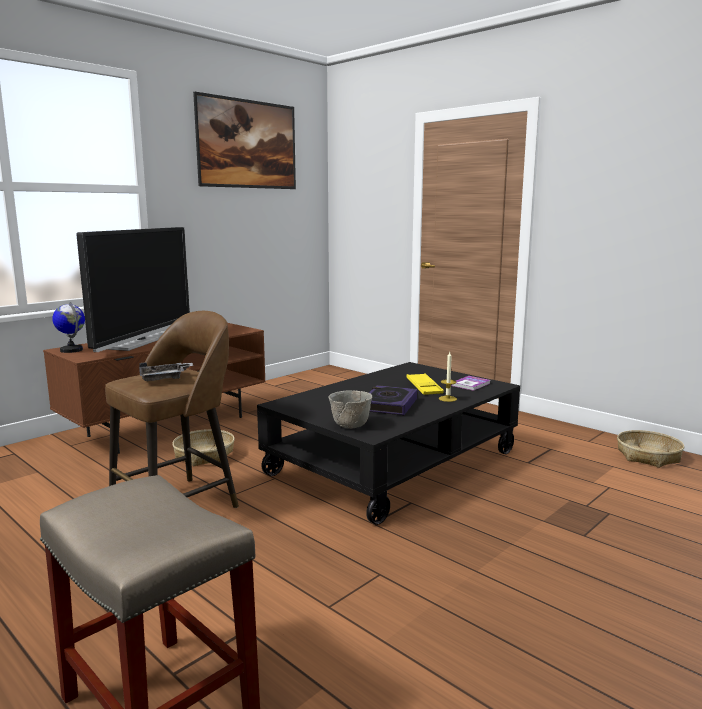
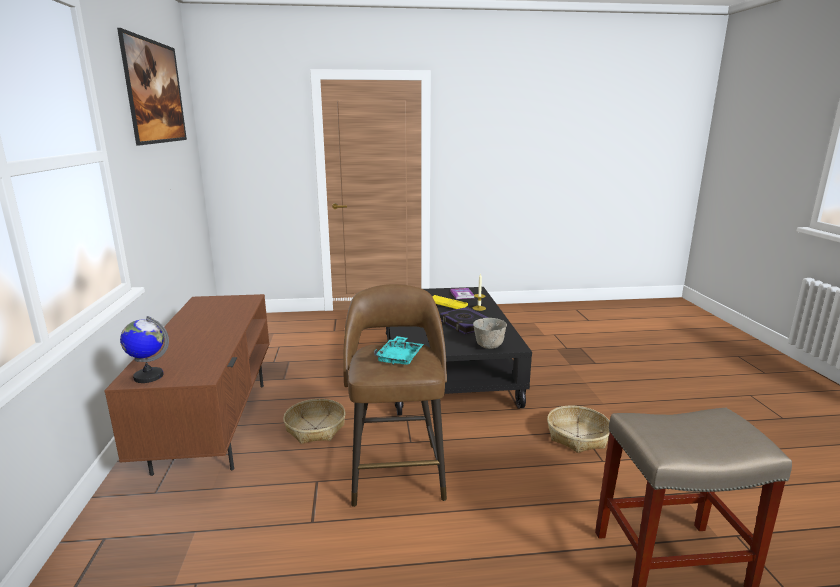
camera: 50 degrees left, 5 degrees up
television [76,227,190,352] -> none
grey tray [139,362,193,381] -> turquoise tray [374,336,424,365]
basket [617,430,684,468] -> basket moved to [547,406,610,453]

